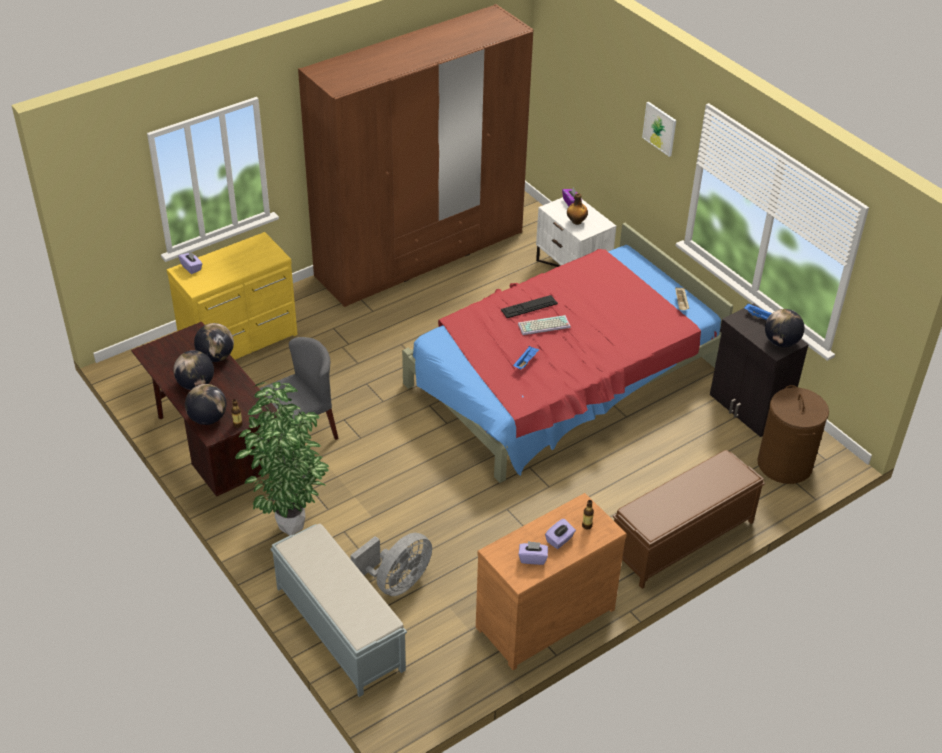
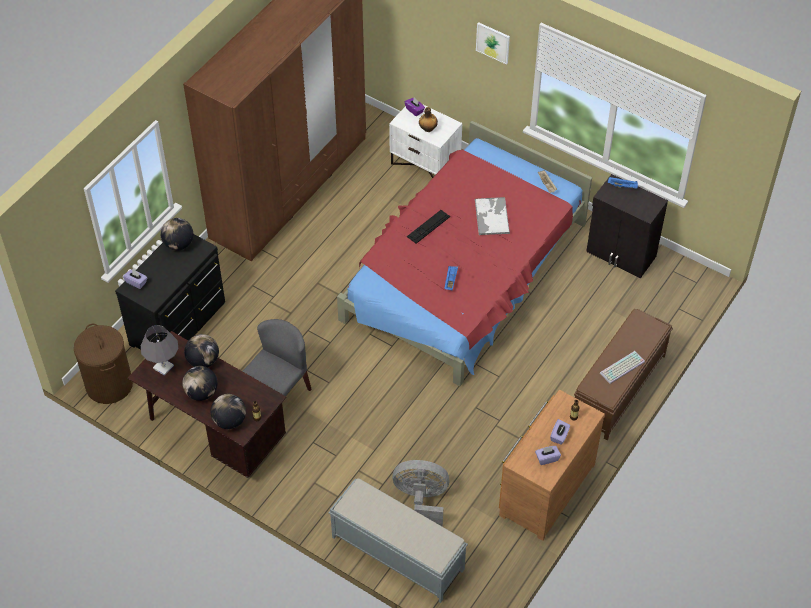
camera: 20 degrees left, 10 degrees up
yellow dresser [167,232,298,360] -> black dresser [115,234,225,350]
potted plant [235,382,329,536] -> none
grey fan [350,533,432,596] -> grey fan turned 105 degrees counterclockwise [393,460,449,526]
keyboard [518,315,571,335] -> keyboard moved to [600,351,645,384]
brown laundry basket [757,385,829,484] -> brown laundry basket moved to [74,324,133,404]
globe [765,309,805,347] -> globe moved to [161,218,193,251]
none -> grey table lamp [141,325,179,376]
none -> tray [475,197,510,235]

